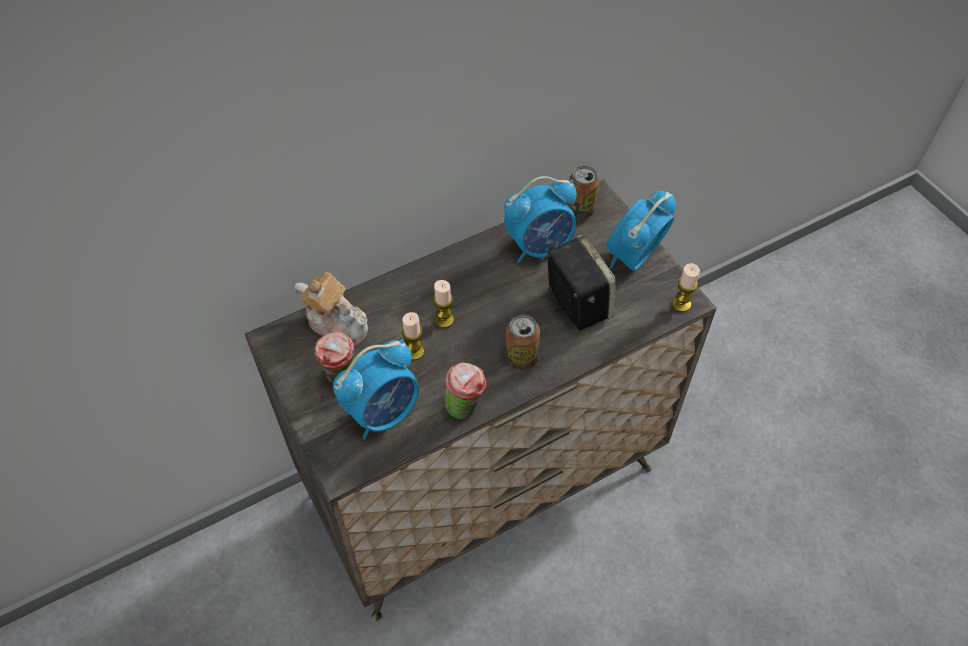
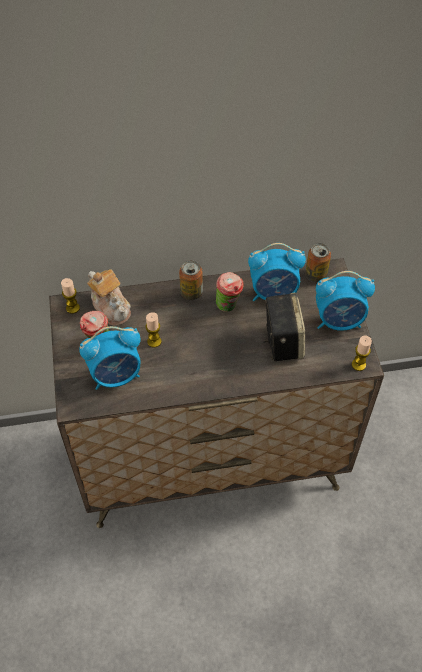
camera: 20 degrees right, 0 degrees up
candle [433,280,454,328] -> candle moved to [61,278,80,314]
cup [445,362,486,419] -> cup moved to [216,272,244,312]
can [506,315,540,370] -> can moved to [179,261,203,300]
alarm clock [606,190,676,271] -> alarm clock turned 150 degrees counterclockwise [316,271,375,331]

